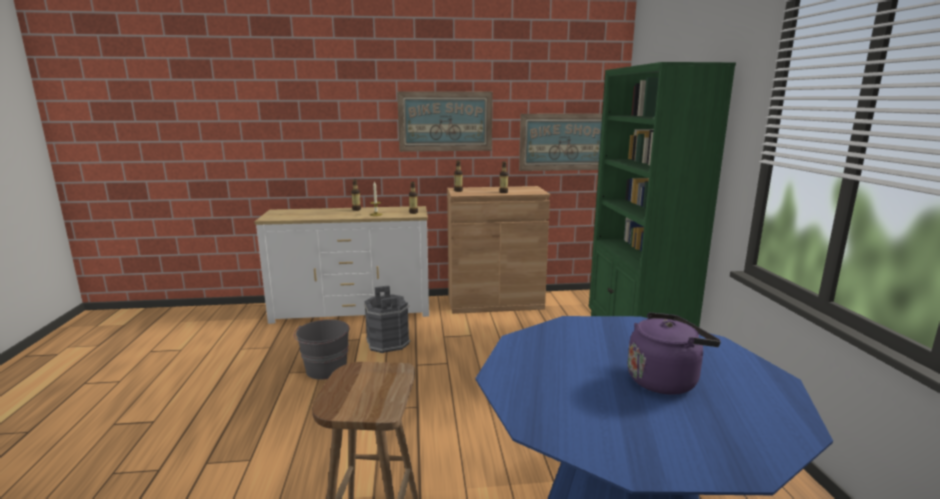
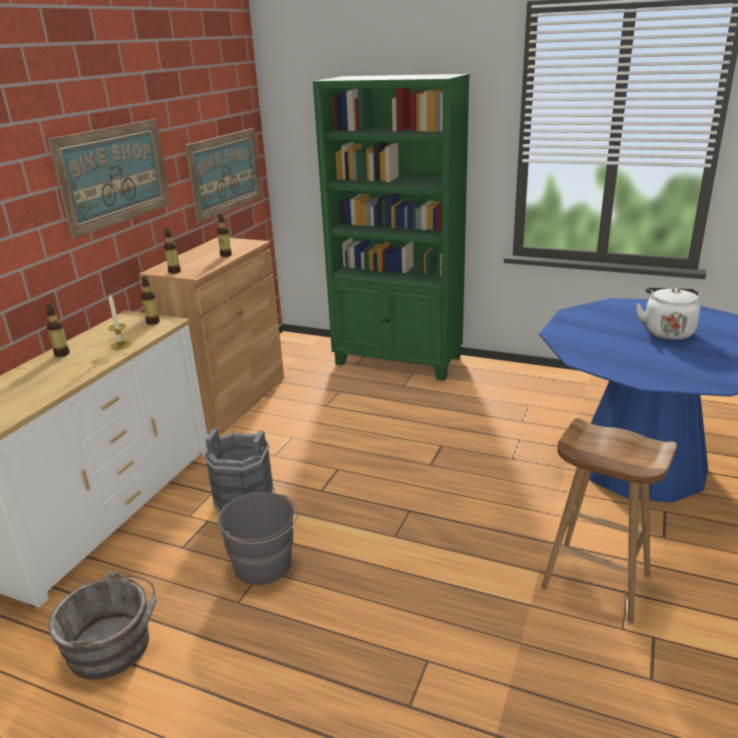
camera: 60 degrees left, 10 degrees up
purple kettle [627,312,721,395] -> white kettle [636,288,700,340]
none -> grey bucket [48,571,157,680]

